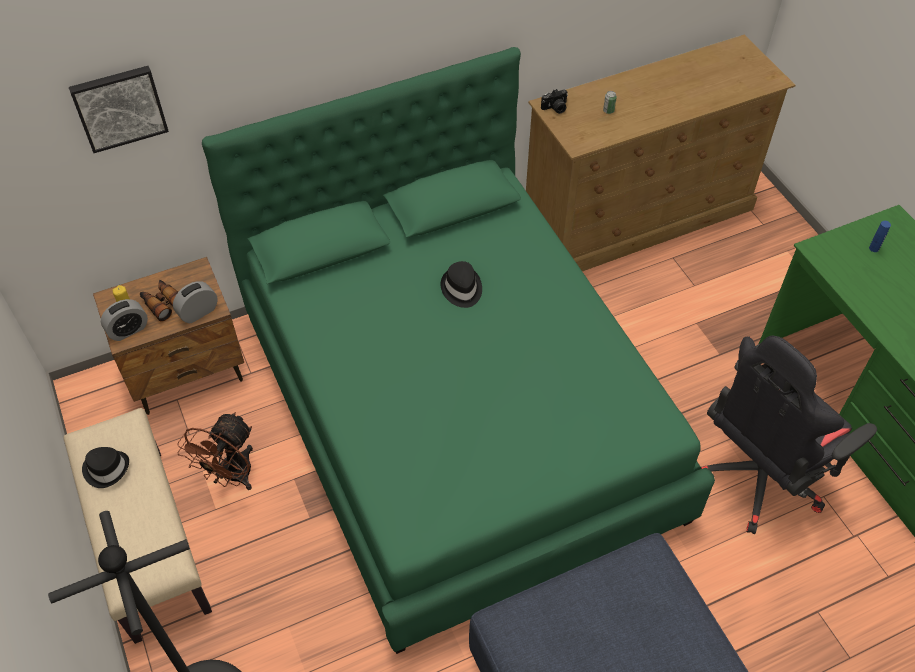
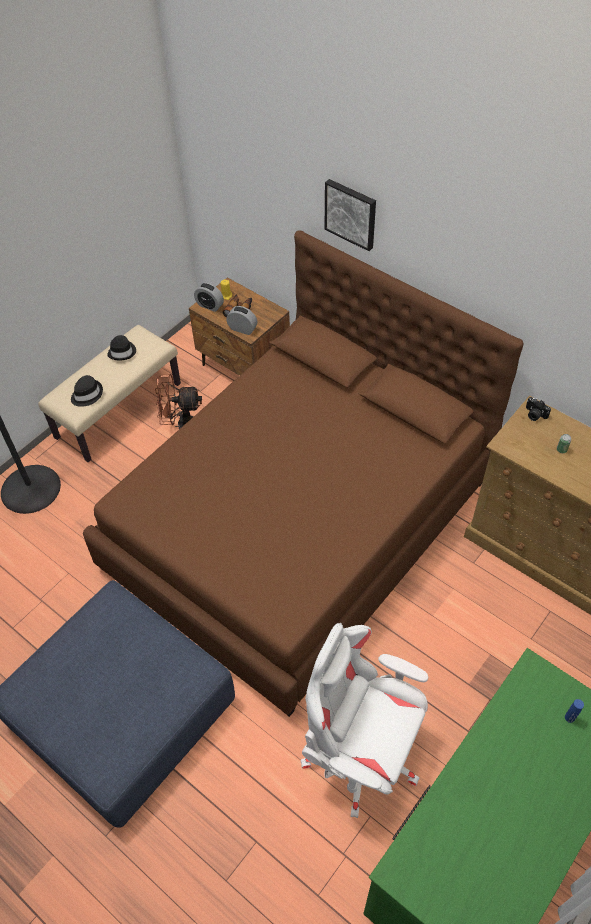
camera: 65 degrees right, 0 degrees up
picture [69,66,169,153] -> picture moved to [325,179,376,251]
green bed [202,47,715,654] -> brown bed [83,230,524,717]
black hat [440,261,482,308] -> black hat moved to [71,375,103,407]
black office chair [701,335,877,534] -> white office chair [301,623,428,818]

